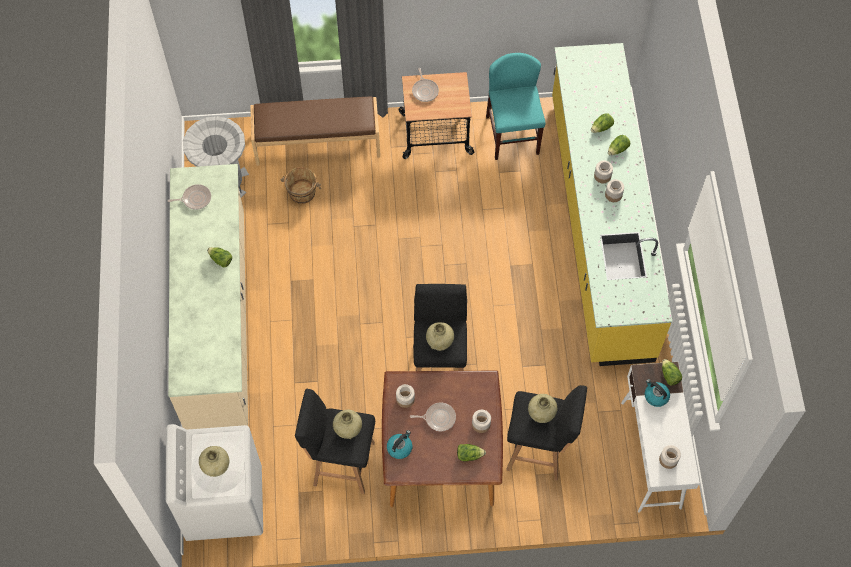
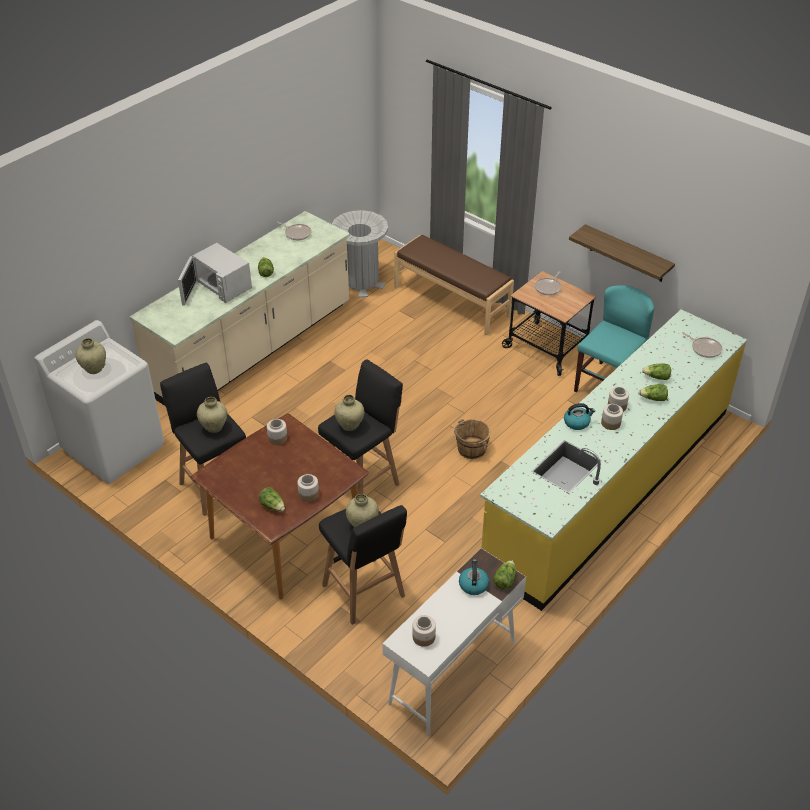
camera: 45 degrees right, 20 degrees down
brown bucket [280,167,321,204] -> brown bucket moved to [454,419,491,459]
kettle [387,430,412,459] -> kettle moved to [564,403,595,430]
frying pan [410,402,456,431] -> frying pan moved to [682,332,722,358]
none -> white microwave [178,243,252,306]
none -> shelf [569,224,675,282]

